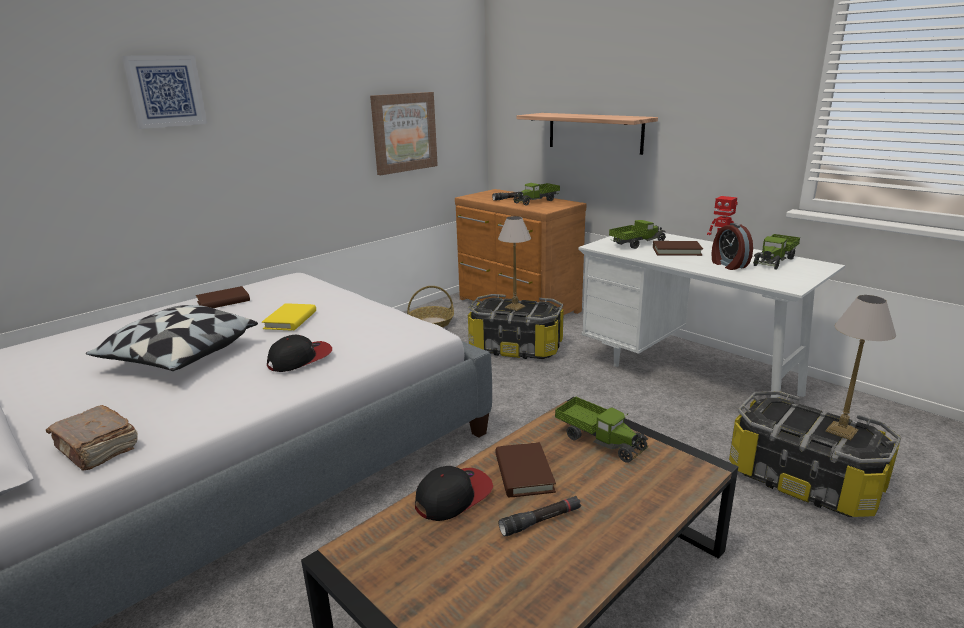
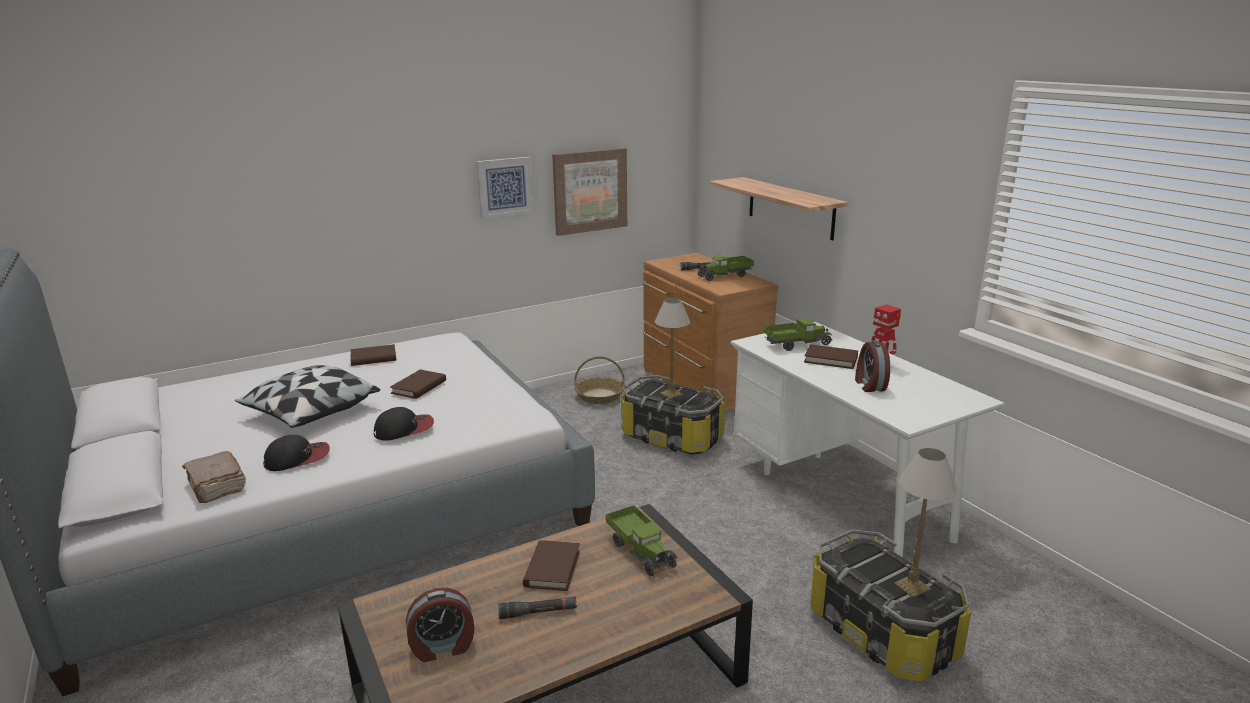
camera: 15 degrees right, 0 degrees up
picture [121,55,207,129] -> picture moved to [476,157,534,219]
yellow book [262,303,316,330] -> brown book [390,369,446,399]
cap [415,466,493,521] -> cap moved to [263,435,330,471]
toy truck [753,234,800,270] -> none
none -> alarm clock [406,588,475,662]

